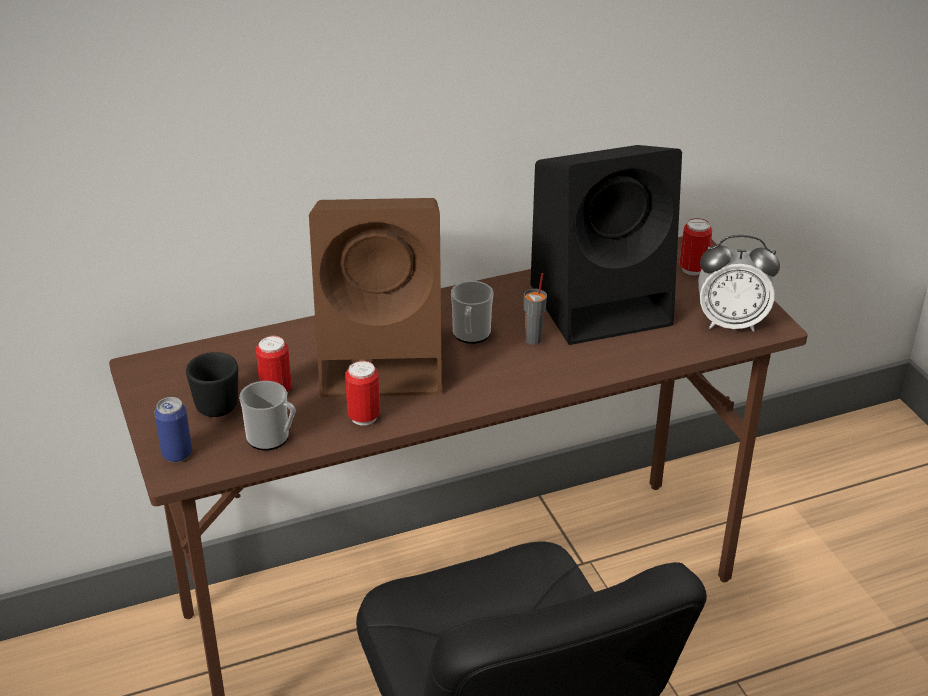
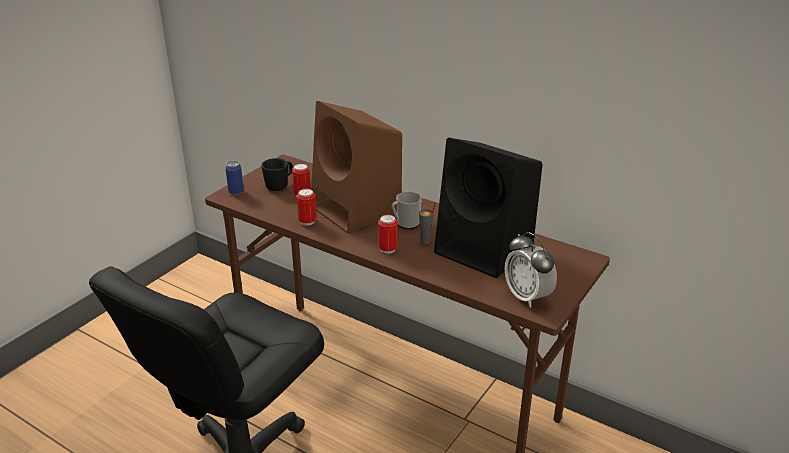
camera: 55 degrees right, 5 degrees down
mug [239,381,295,451] -> none
can [680,218,712,275] -> can moved to [378,215,398,254]

